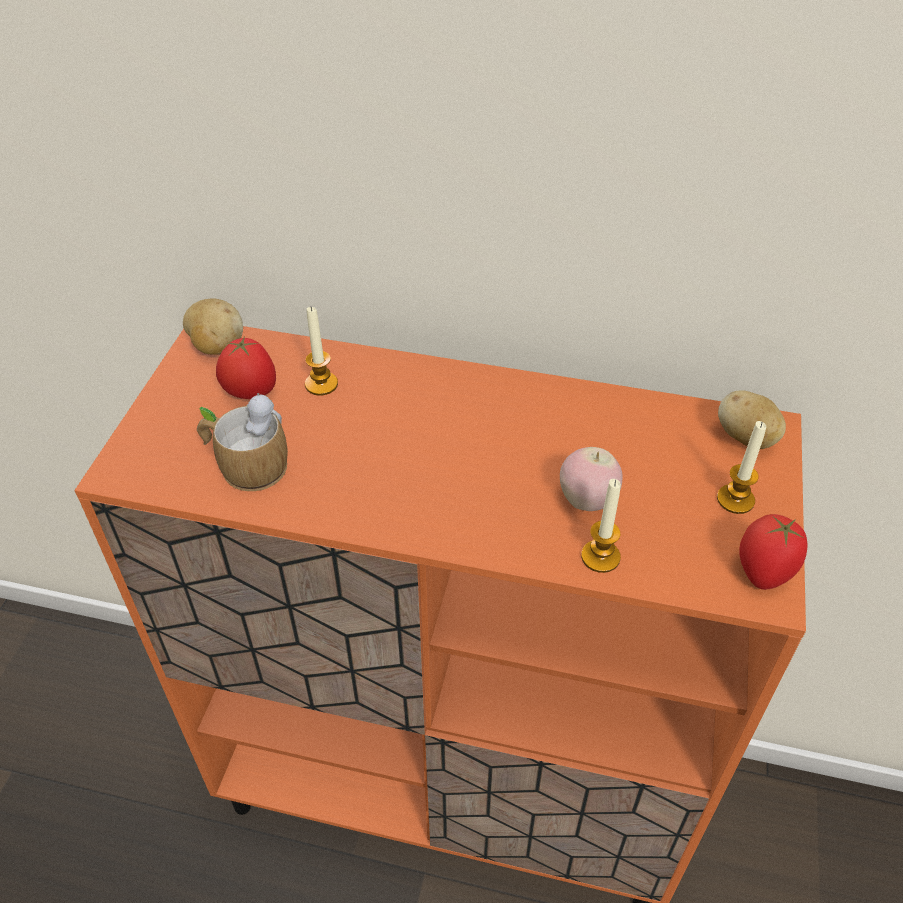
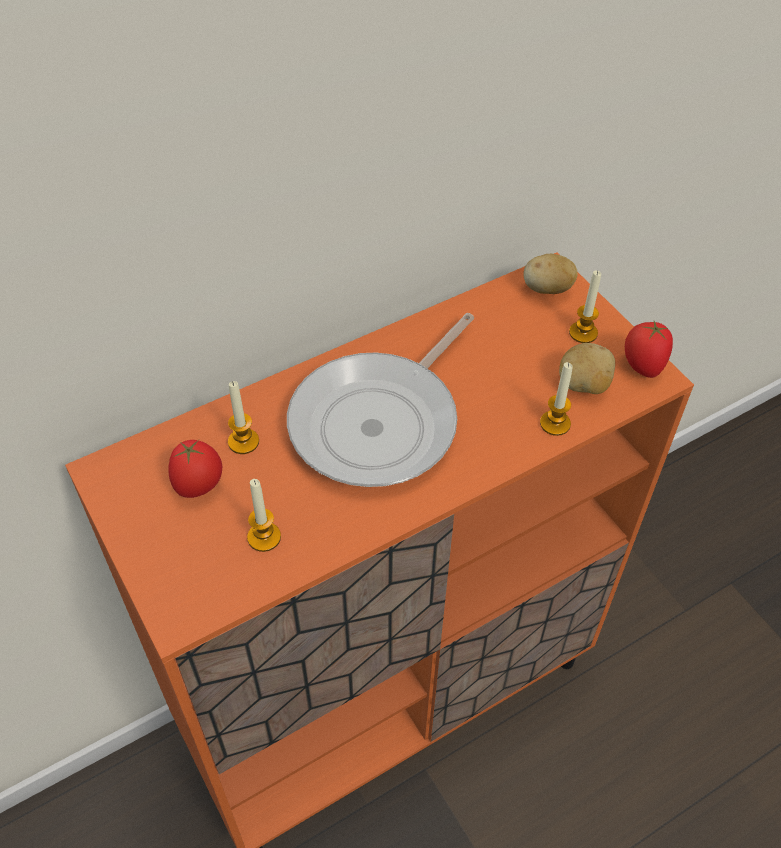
camera: 45 degrees left, 5 degrees up
potato [183,298,243,355] -> potato moved to [559,343,615,394]
mug [197,393,288,491] -> candle [247,479,281,552]
apple [560,447,623,511] -> none
none -> frying pan [287,313,474,487]

